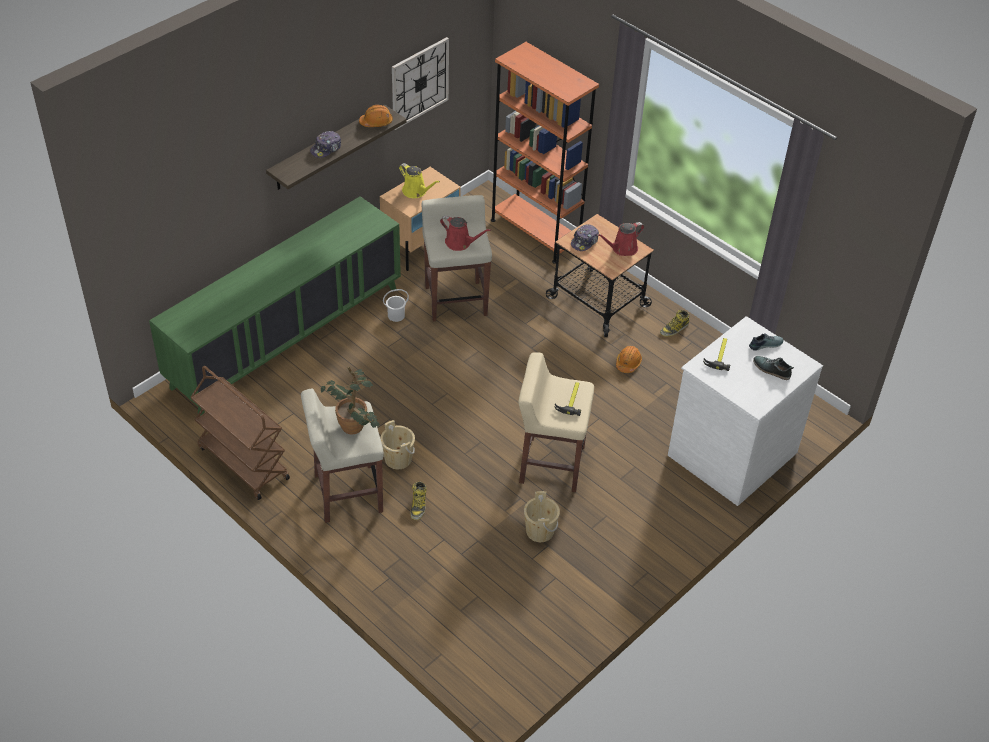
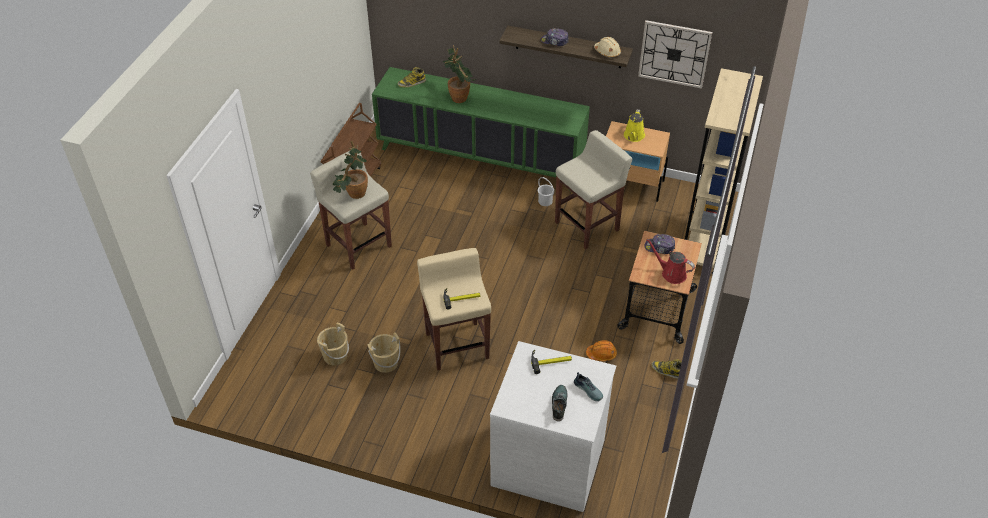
camera: 65 degrees right, 0 degrees up
orange hard hat [359,105,393,127] -> beige hard hat [594,37,621,58]
beige bucket [380,420,415,469] -> beige bucket moved to [317,323,349,366]
boot [410,482,427,520] -> boot moved to [398,67,426,87]
red watering can [440,216,491,251] -> none
orange bookcase [491,42,599,264] -> beige bookcase [685,68,763,275]
none -> potted plant [443,45,477,103]

